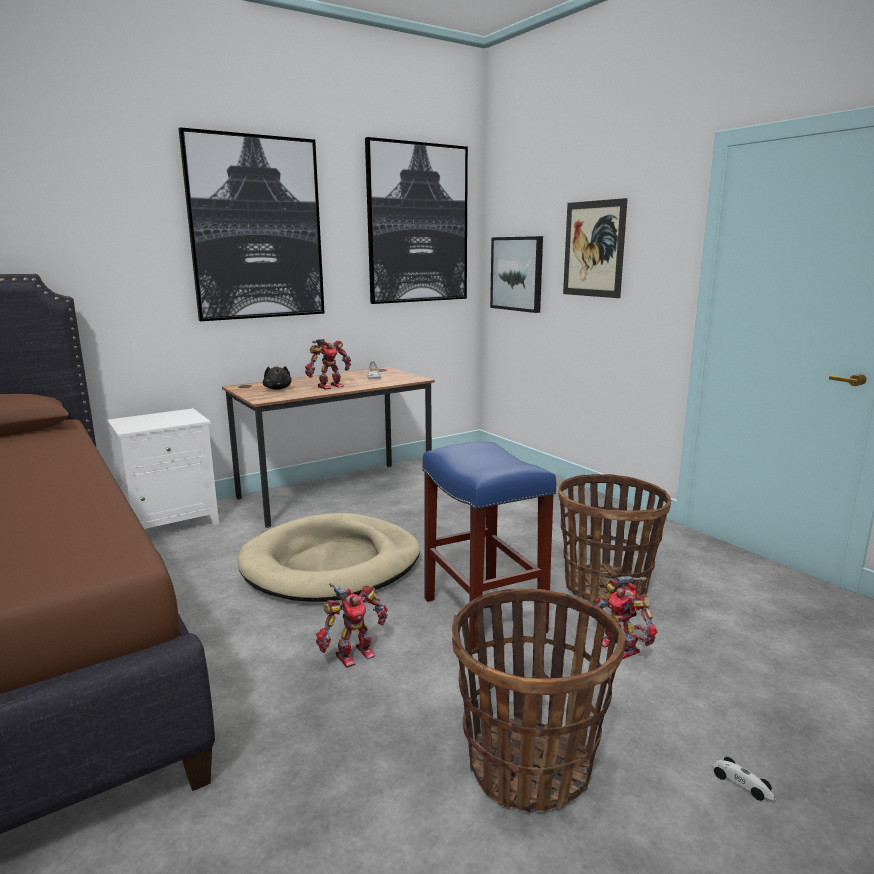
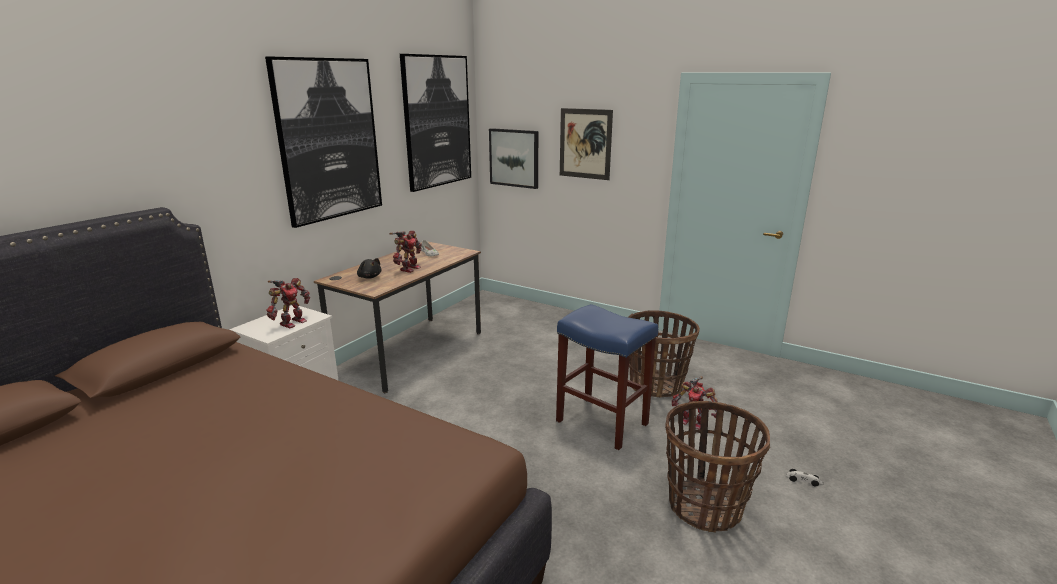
camera: 25 degrees left, 5 degrees up
beige dog bed [238,513,420,602] -> none
toy robot [316,583,388,668] -> toy robot moved to [266,278,310,328]

